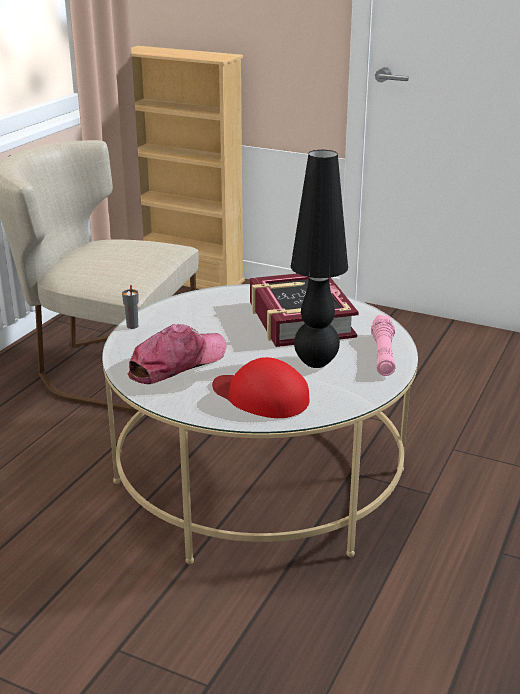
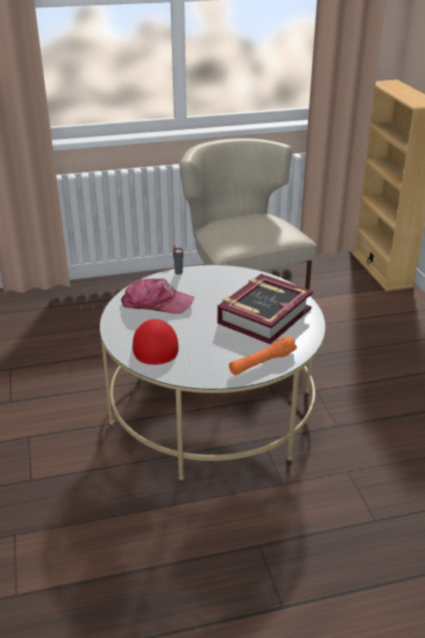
camera: 50 degrees right, 5 degrees up
black table lamp [291,150,348,368] -> none
pink flashlight [371,315,396,376] -> orange flashlight [229,336,297,375]

